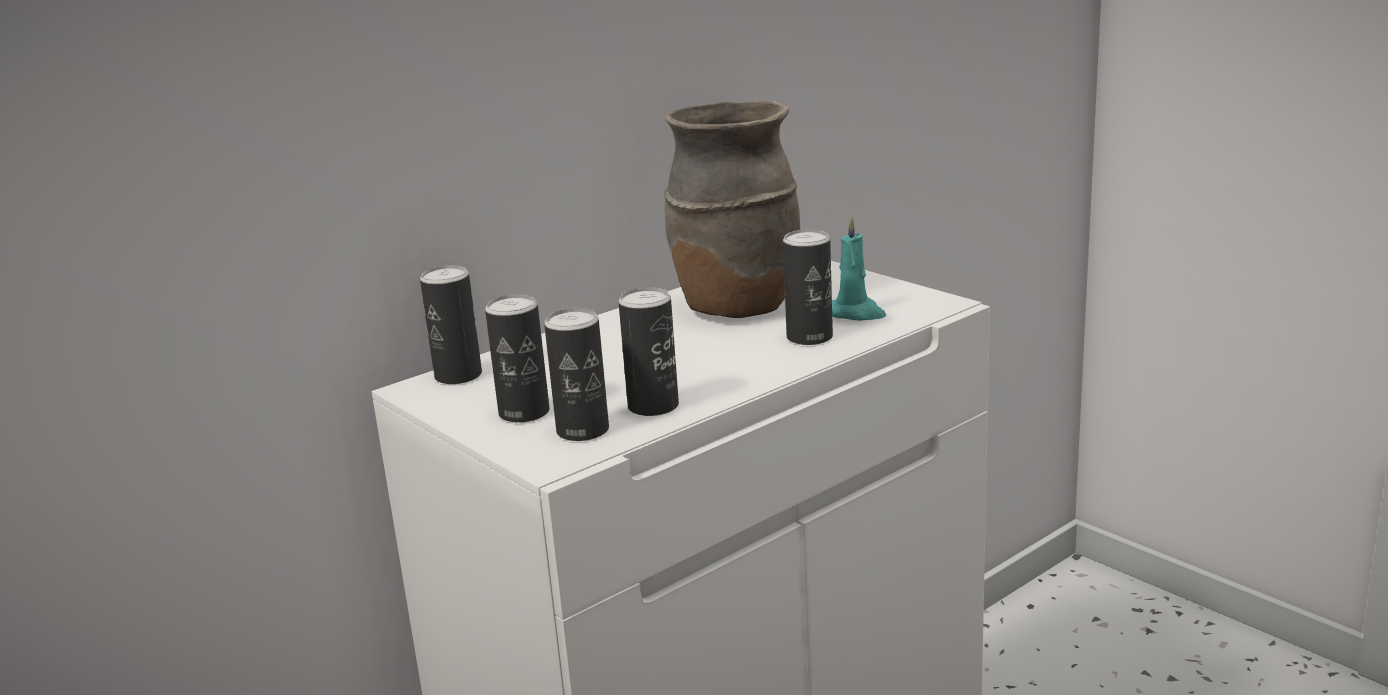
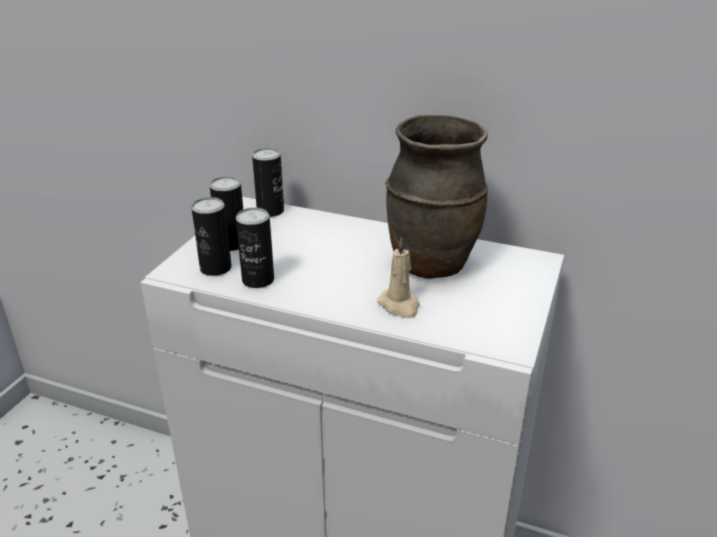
camera: 60 degrees right, 10 degrees up
can [783,229,833,345] -> beige candle [377,237,420,318]
turquoise candle [832,215,886,320] -> none

